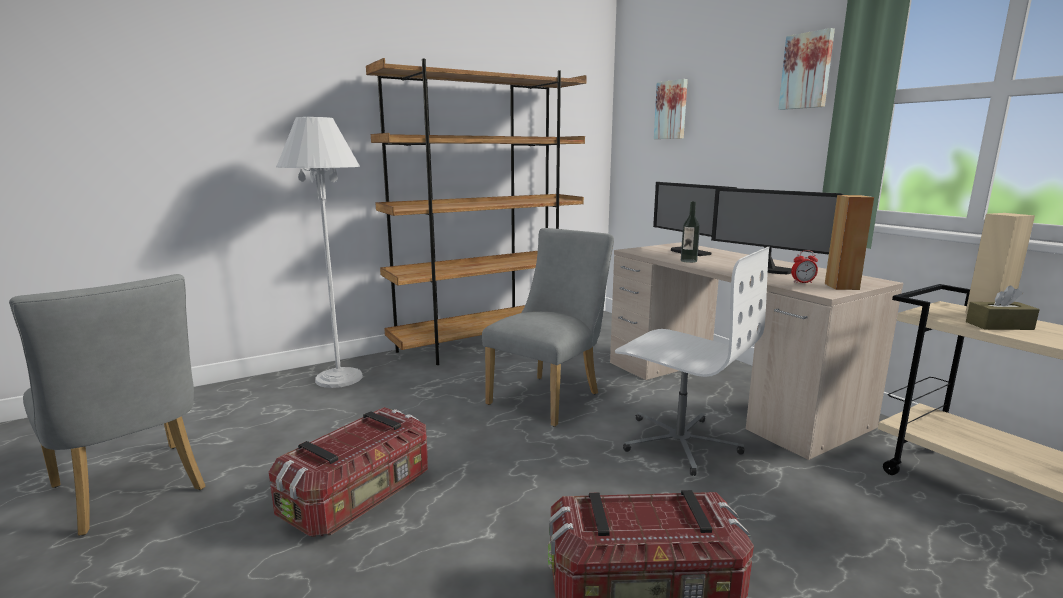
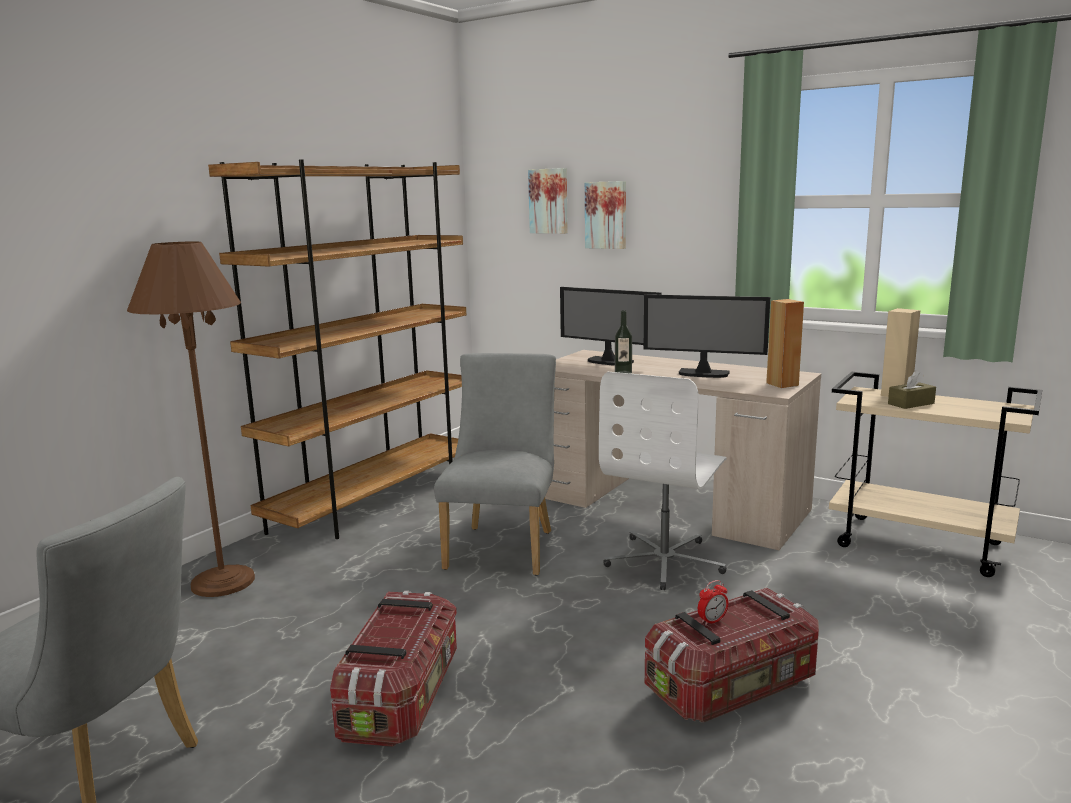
camera: 25 degrees left, 0 degrees up
white floor lamp [276,117,363,388] -> brown floor lamp [127,241,255,597]
white office chair [615,247,770,476] -> white office chair turned 105 degrees clockwise [599,372,727,590]
picture [778,28,835,110] -> picture moved to [585,181,626,249]
alarm clock [791,250,818,283] -> alarm clock moved to [698,580,728,625]

